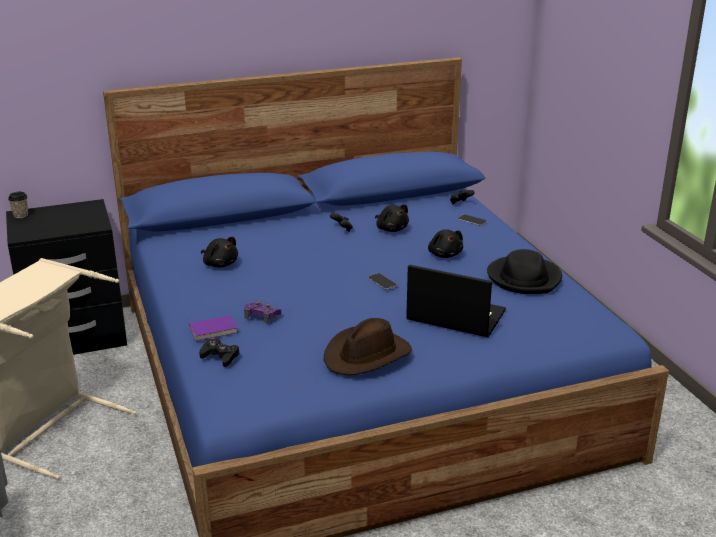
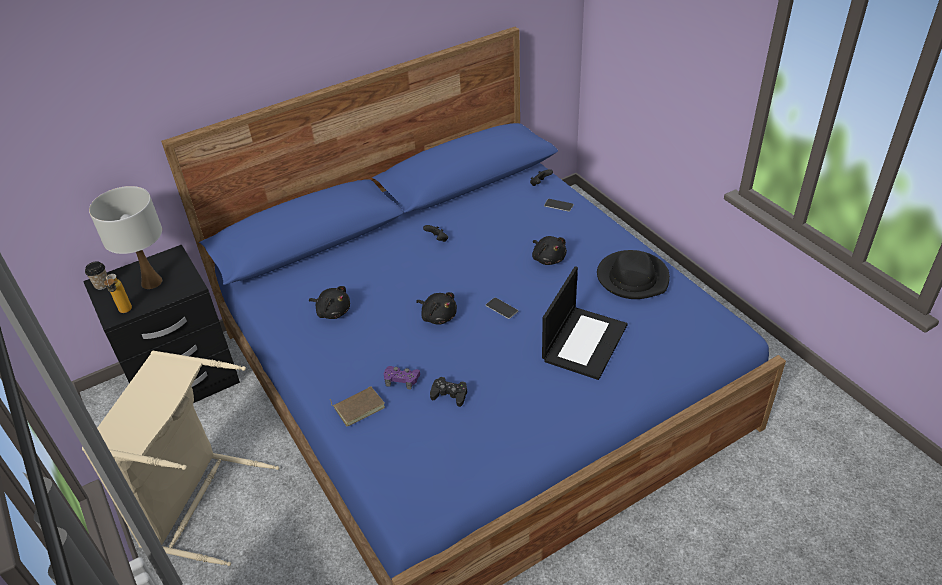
camera: 10 degrees left, 15 degrees up
purple book [187,315,238,341] -> brown book [330,386,385,426]
black game controller [199,338,239,367] -> black game controller moved to [430,377,467,407]
brown hat [324,318,412,375] -> none
black plush toy [375,205,409,232] -> black plush toy moved to [416,292,457,325]
laptop [406,265,506,337] -> laptop turned 105 degrees clockwise [542,266,628,380]
none -> white table lamp [89,186,162,289]
none -> bottle [104,274,132,313]

